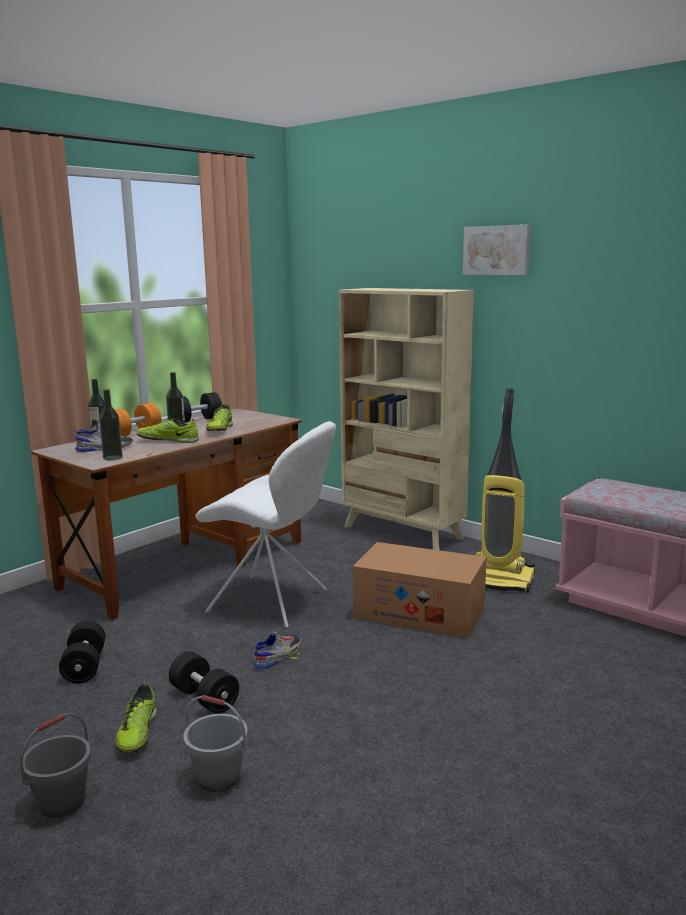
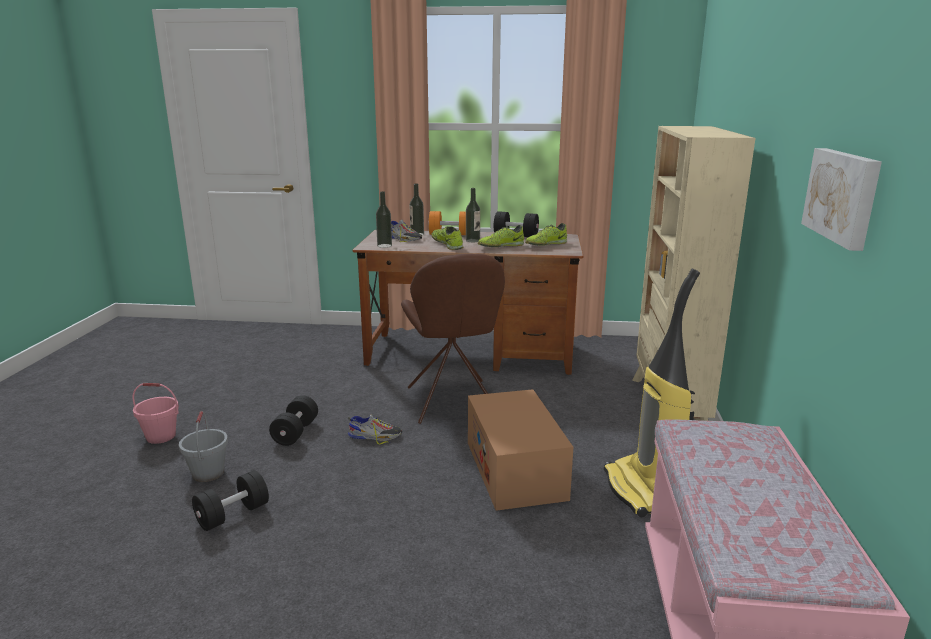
camera: 55 degrees right, 5 degrees up
grey bucket [20,713,91,818] -> pink bucket [132,383,179,444]
black dumbbell [59,621,105,683] -> black dumbbell moved to [192,470,269,531]
shoe [116,684,157,753] -> shoe moved to [525,223,567,246]
white chair [195,421,336,628] -> brown chair [401,254,505,424]
picture [463,224,531,275] -> picture moved to [801,148,882,251]

